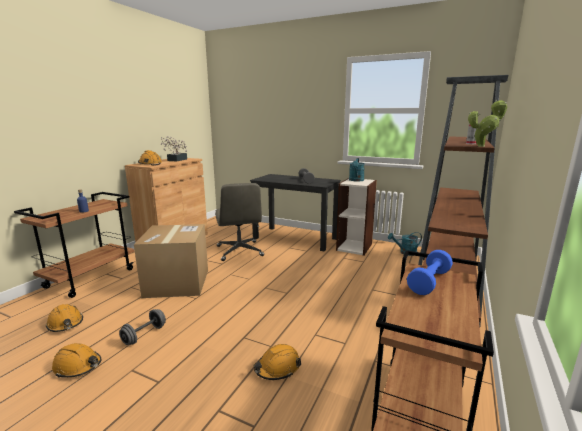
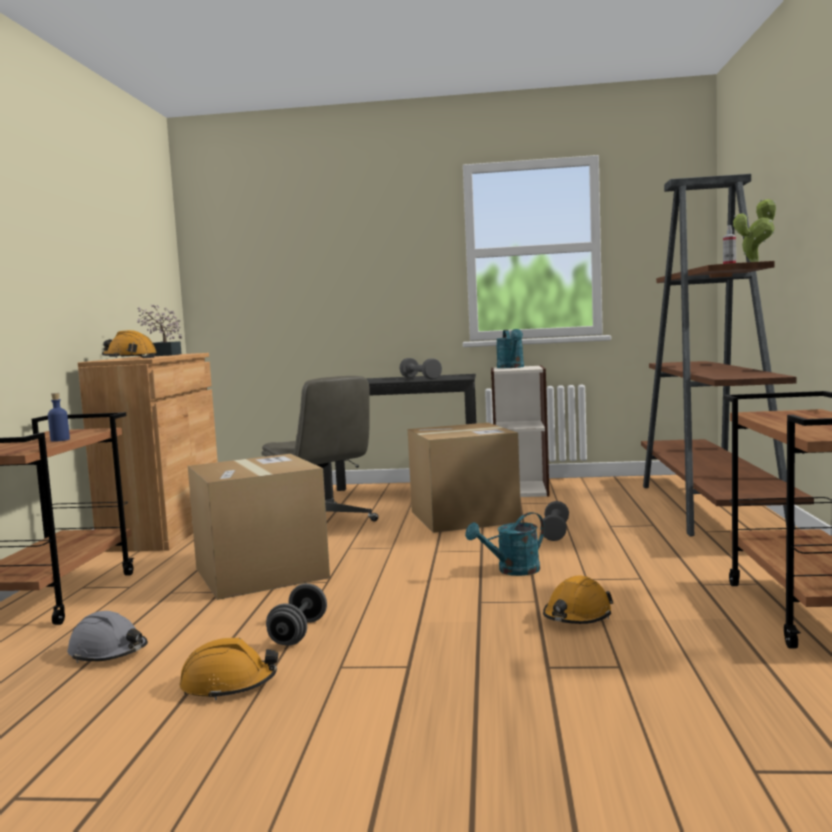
camera: 20 degrees left, 10 degrees down
orange hard hat [46,304,83,332] -> grey hard hat [67,611,148,663]
turquoise watering can [388,232,422,256] -> turquoise watering can moved to [465,512,545,576]
blue dumbbell [407,250,453,295] -> none
none -> cardboard box [408,423,521,533]
none -> grey dumbbell [540,501,569,541]

